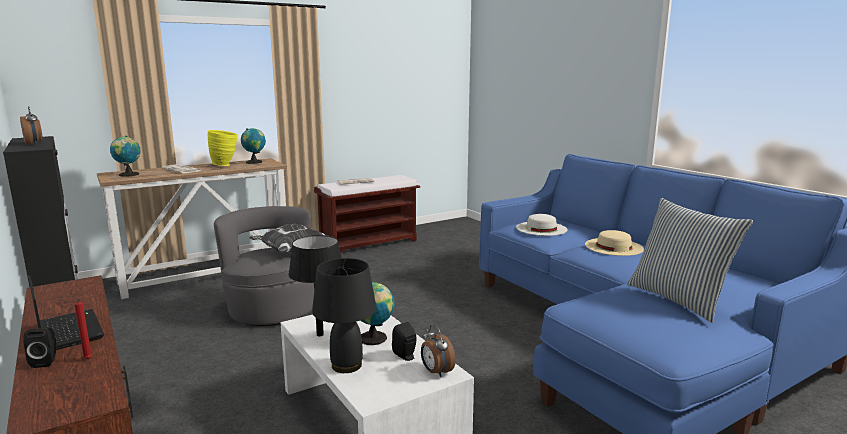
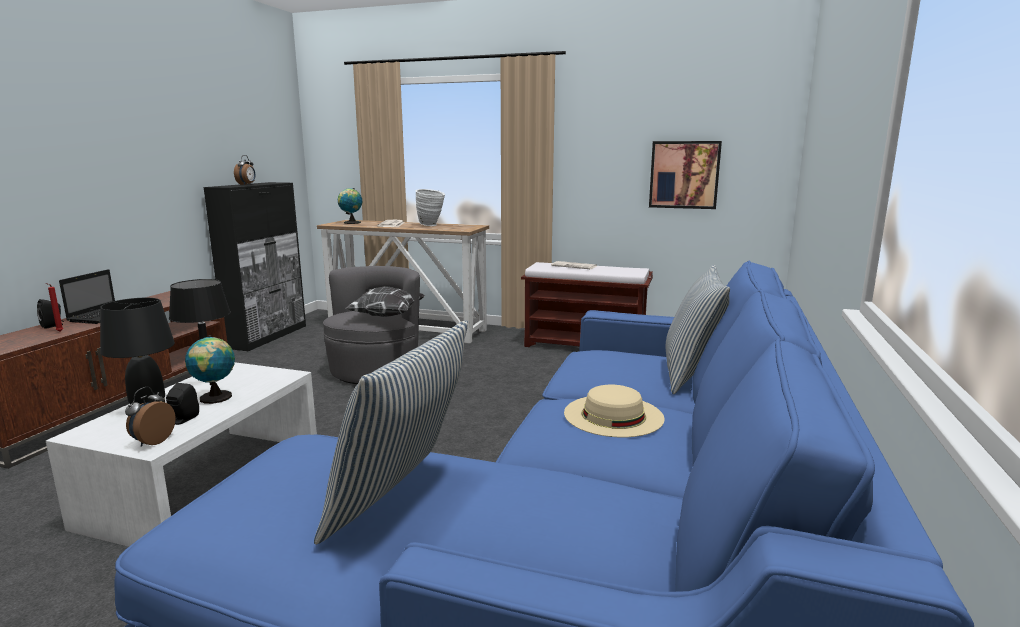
camera: 50 degrees right, 0 degrees up
yellow vase [207,130,238,166] -> white vase [416,189,445,226]
globe [241,128,266,164] -> none
white hat [516,214,567,236] -> none
none -> picture [649,141,722,209]
none -> pillow [666,265,730,394]

